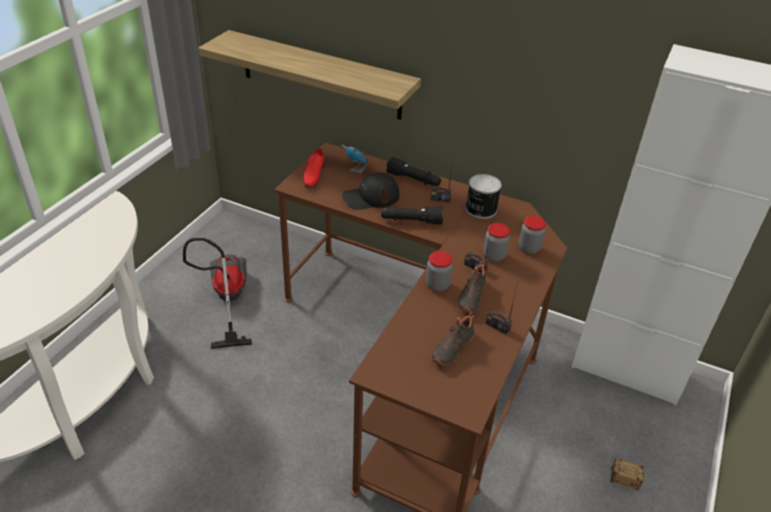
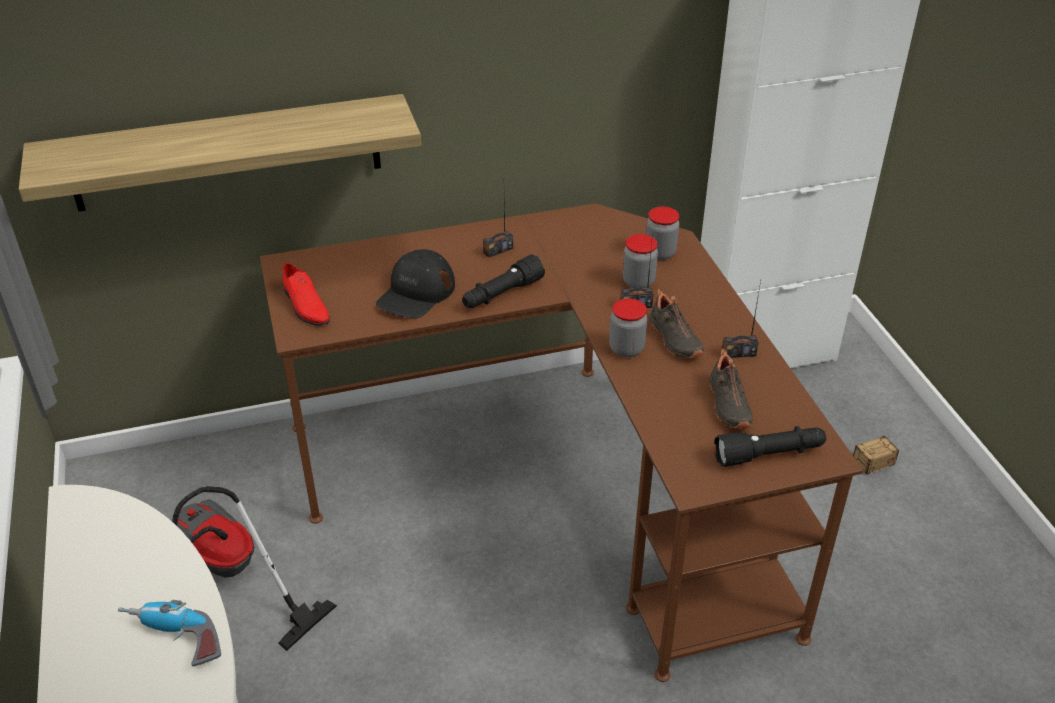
camera: 40 degrees left, 0 degrees up
power drill [342,145,368,173] -> power drill moved to [118,600,221,666]
black flashlight [386,157,441,186] -> black flashlight moved to [714,426,826,467]
can [466,174,502,219] -> none

